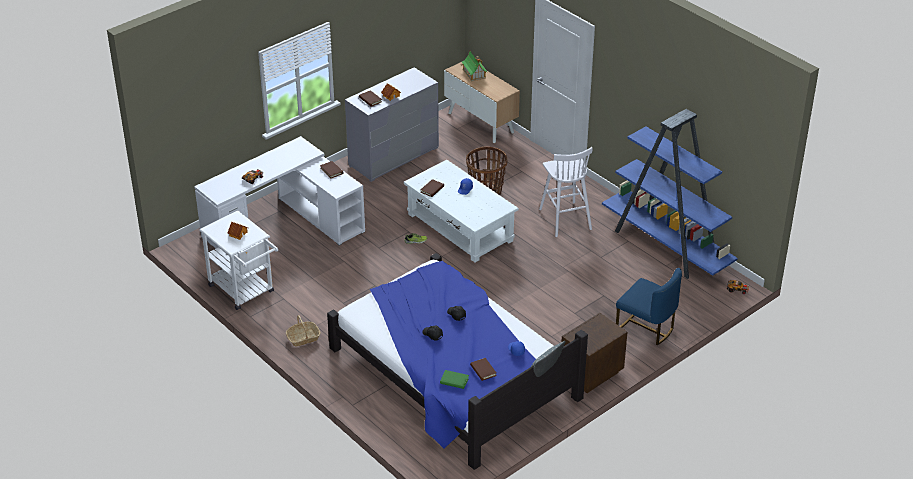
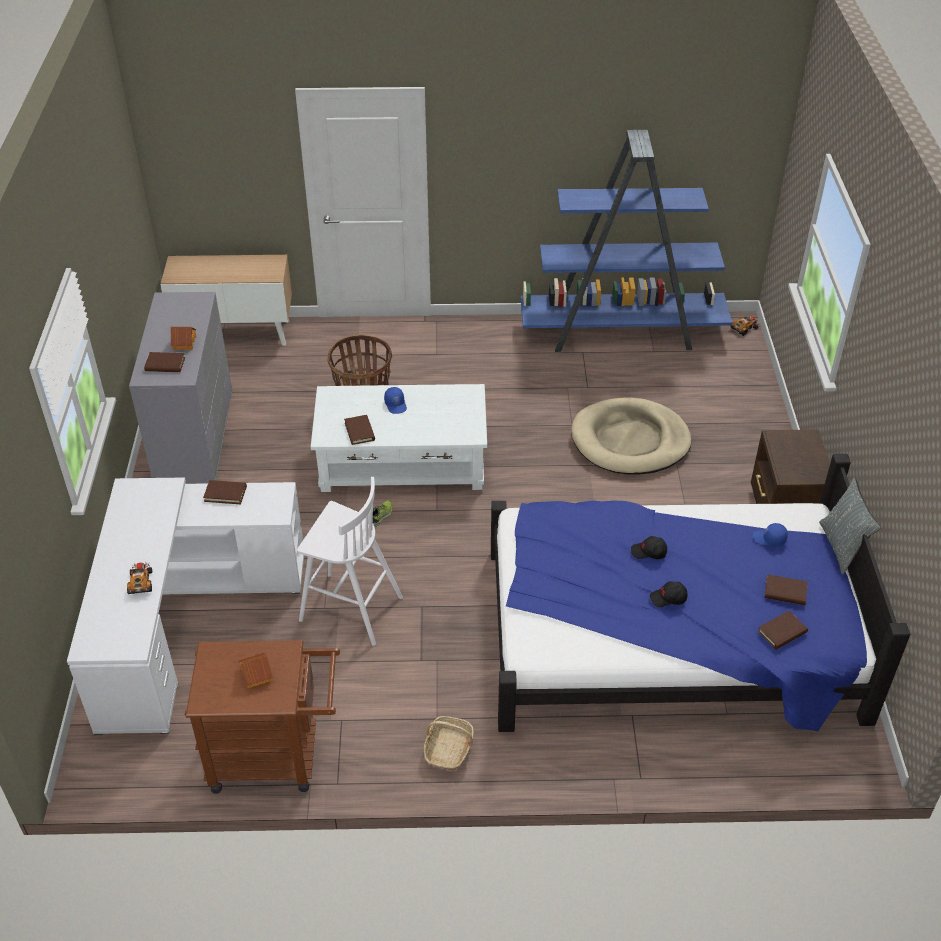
camera: 50 degrees left, 5 degrees up
white cart [199,211,278,310] -> brown cart [185,640,340,794]
green book [440,370,469,389] -> brown book [757,611,808,649]
toy house [460,51,487,81] -> none
white stool [539,147,593,237] -> white stool moved to [297,477,403,646]
blue chair [616,268,682,345] -> none
none -> beige dog bed [571,397,691,475]

